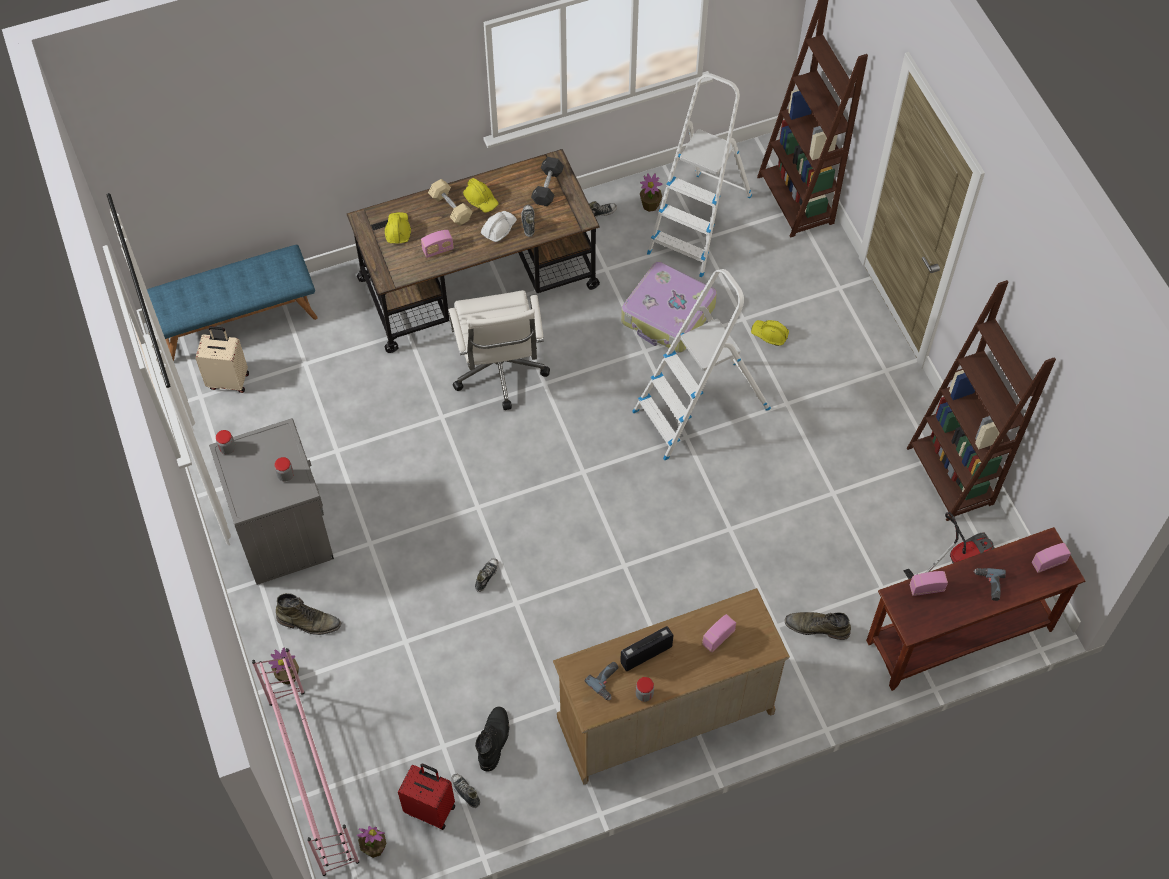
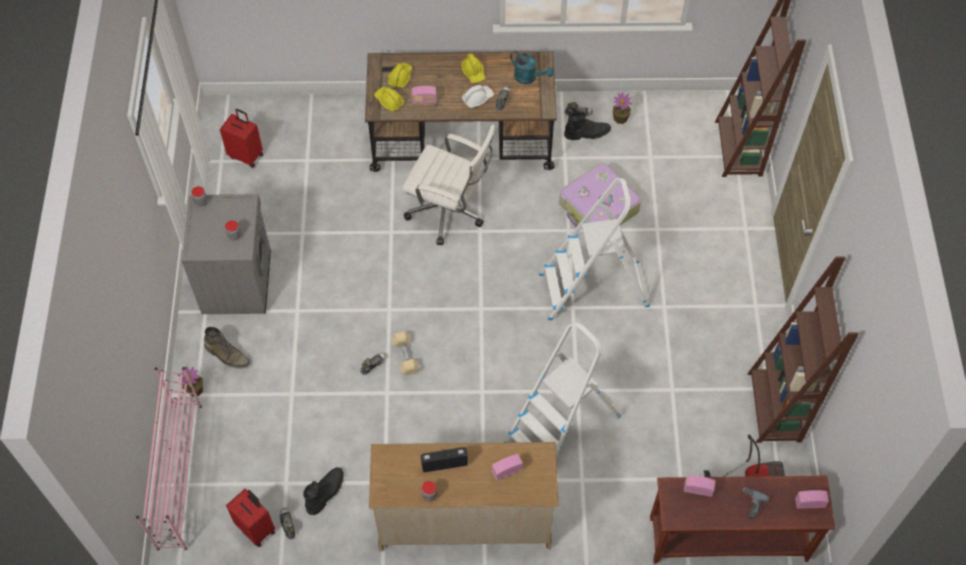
camera: 20 degrees right, 0 degrees up
blue bench [147,245,318,361] -> none
beige suitcase [195,326,249,393] -> red suitcase [220,109,263,168]
potted plant [357,826,386,858] -> none
beige dumbbell [428,179,473,226] -> beige dumbbell moved to [391,331,420,375]
white office chair [448,290,550,410] -> white office chair turned 75 degrees counterclockwise [402,124,495,245]
black dumbbell [531,157,564,206] -> turquoise watering can [510,51,554,84]
power drill [585,662,619,700] -> none
white step ladder [647,73,752,277] -> white step ladder moved to [504,322,621,456]
yellow hard hat [751,320,789,346] -> yellow hard hat moved to [374,87,405,111]
green boot [785,612,851,640] -> none
none -> black boot [564,112,611,140]

